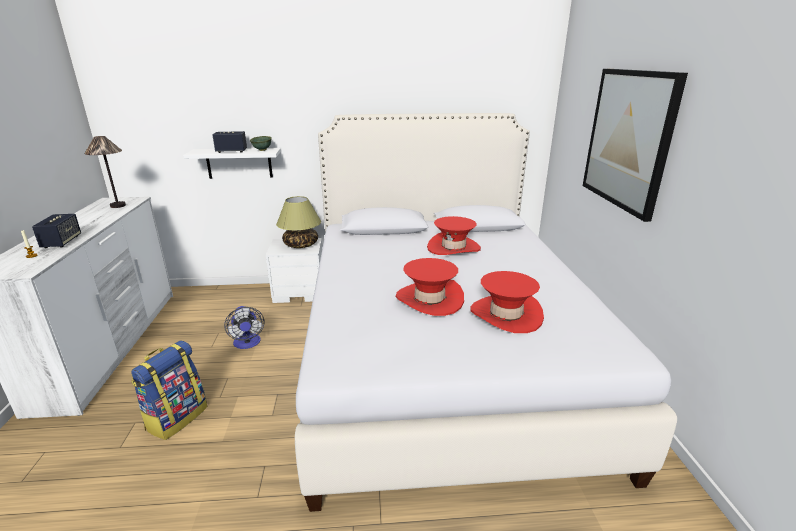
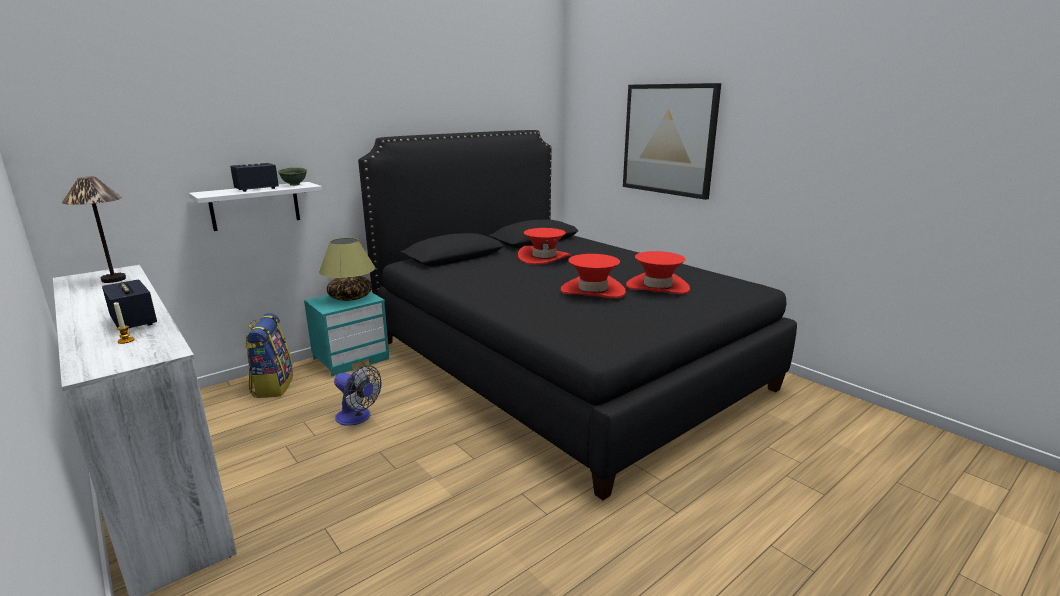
camera: 35 degrees left, 5 degrees down
backpack [131,341,207,440] -> backpack moved to [245,313,293,398]
white nightstand [266,238,322,303] -> turquoise nightstand [304,292,389,377]
white bed [295,113,677,512] -> black bed [358,130,797,500]

